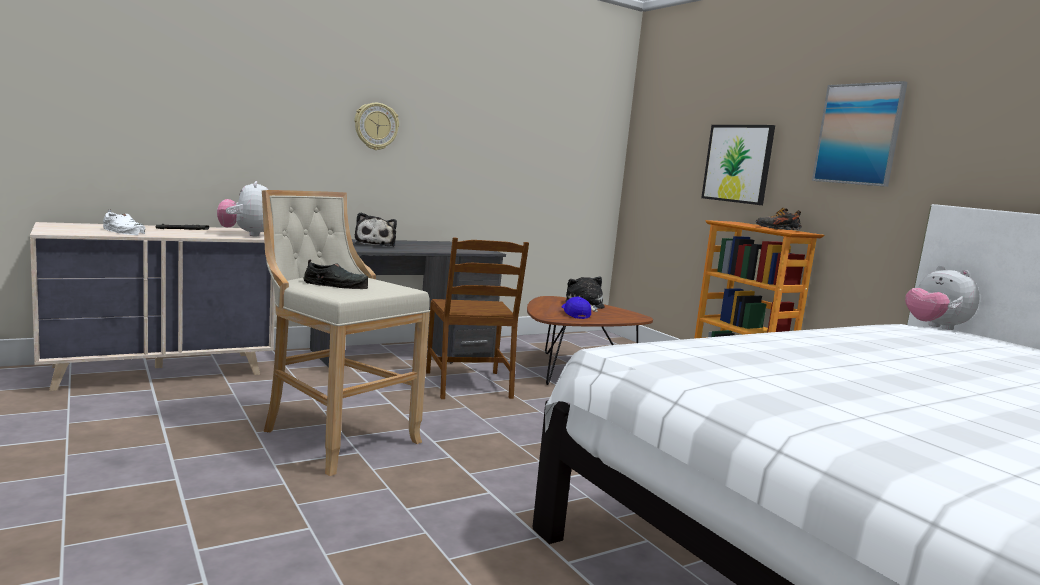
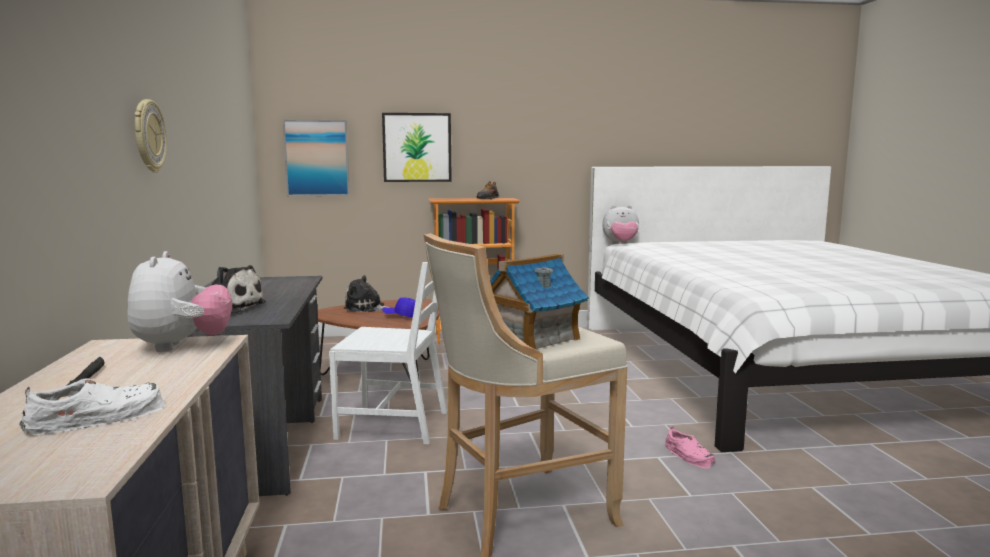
camera: 65 degrees left, 0 degrees up
plush toy [217,181,268,236] -> plush toy turned 105 degrees counterclockwise [127,251,232,352]
black shoe [303,260,368,289] -> toy house [490,253,589,350]
brown chair [426,238,529,399] -> white chair [329,262,447,444]
picture [812,81,908,187] -> picture moved to [283,120,350,196]
none -> pink shoe [665,426,715,469]

